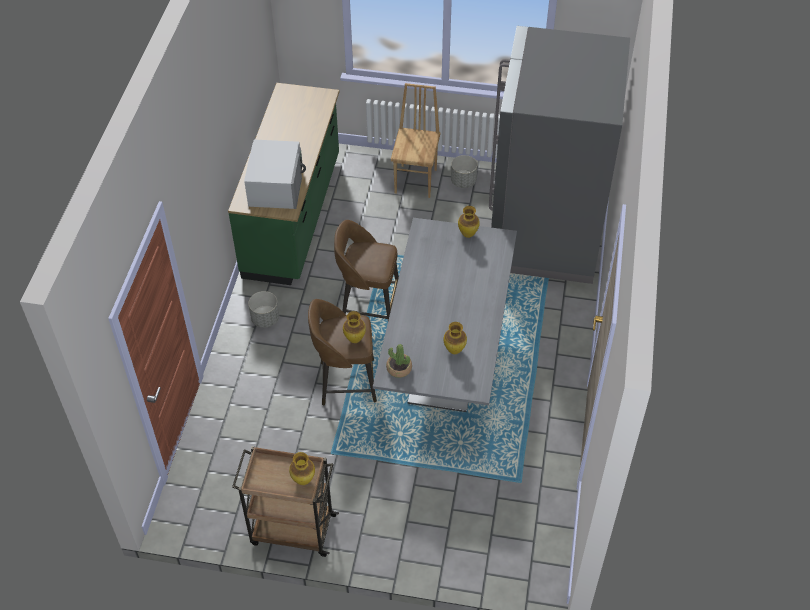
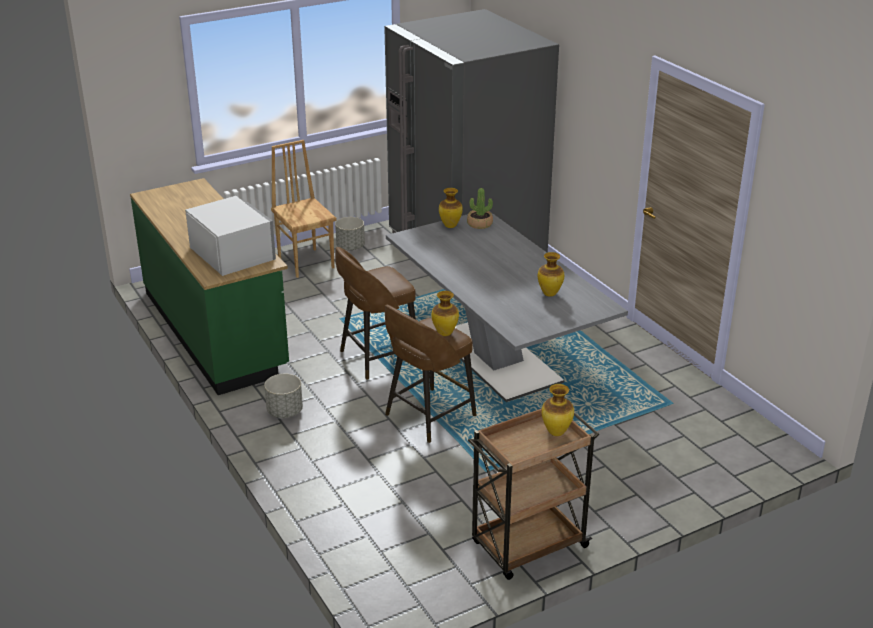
camera: 40 degrees left, 20 degrees down
potted plant [386,344,412,378] -> potted plant moved to [467,188,493,229]

